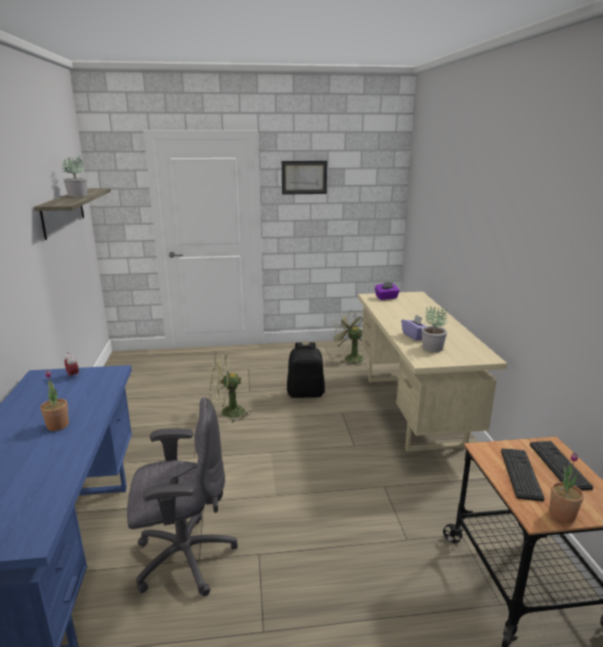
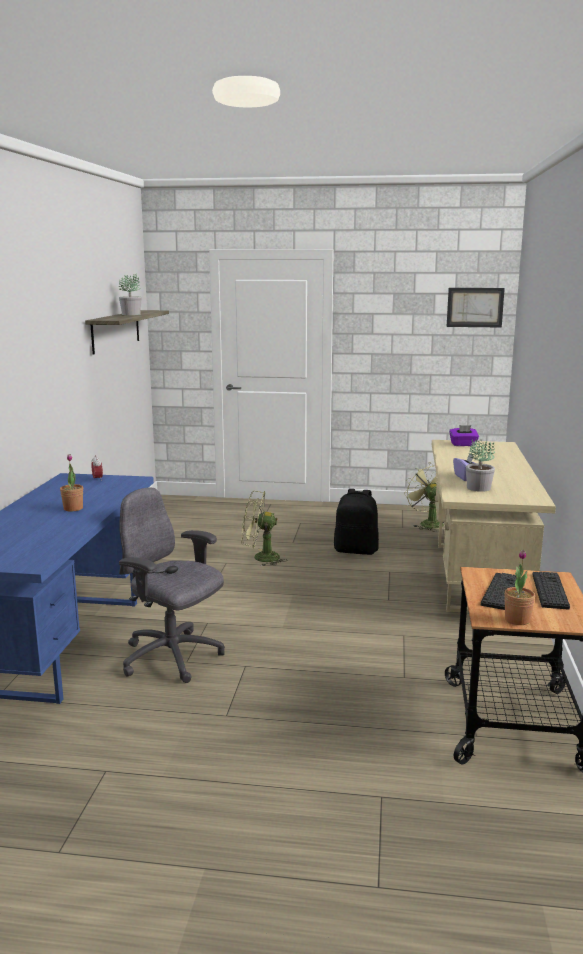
camera: 15 degrees right, 5 degrees down
grey office chair [127,397,238,596] -> grey office chair turned 150 degrees counterclockwise [119,487,225,683]
picture [282,161,327,195] -> picture moved to [447,288,505,328]

